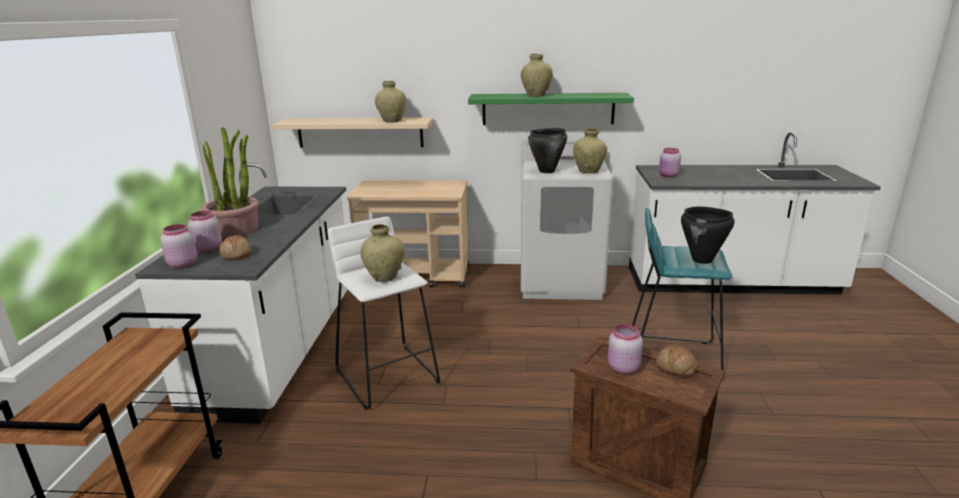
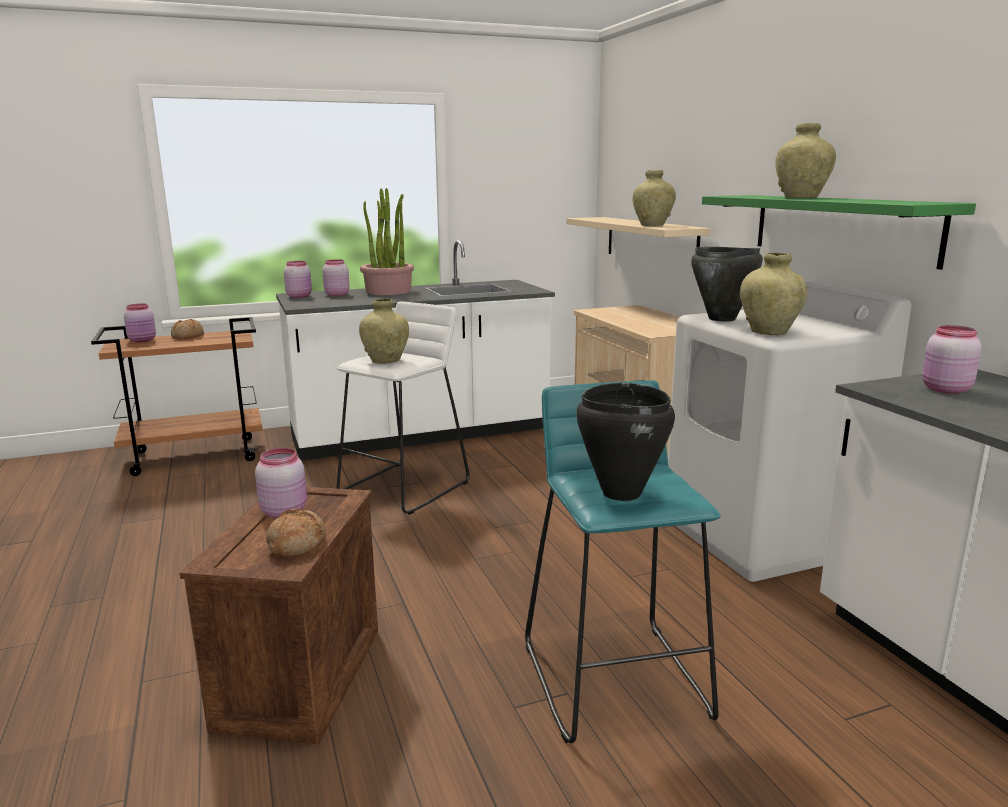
camera: 65 degrees right, 5 degrees down
bread [219,235,252,260] -> bread moved to [171,319,204,339]
none -> pink jar [124,303,156,343]

